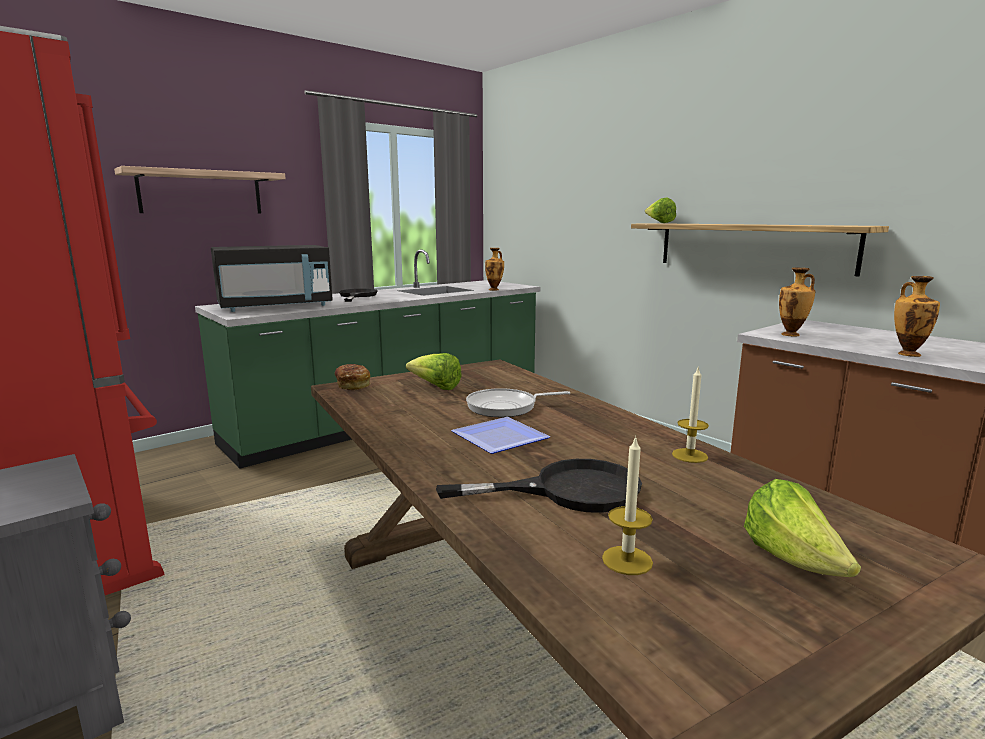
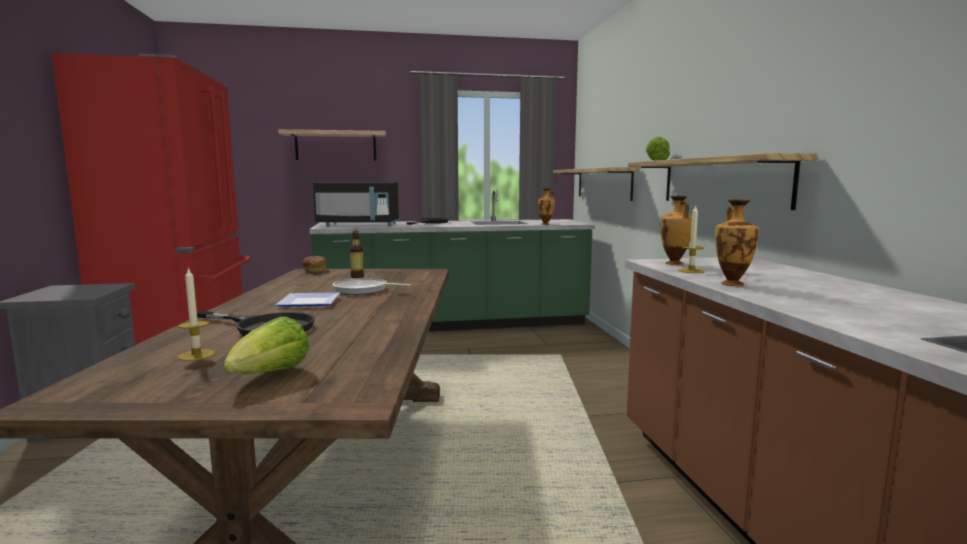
camera: 30 degrees right, 5 degrees down
lettuce [406,353,462,390] -> bottle [350,231,364,278]
candle [672,368,709,463] -> candle moved to [678,206,704,273]
none -> shelf [553,167,640,201]

